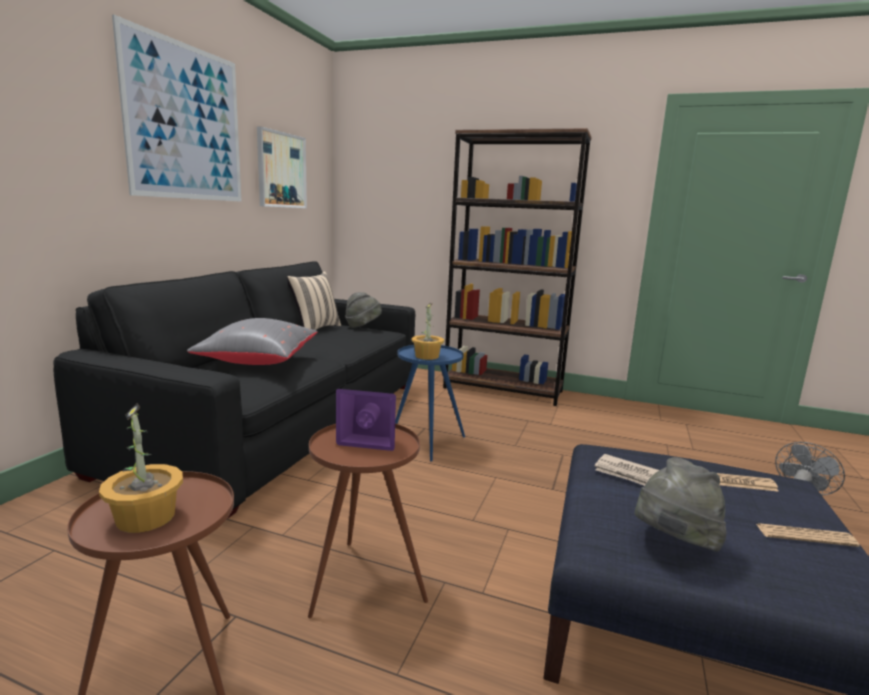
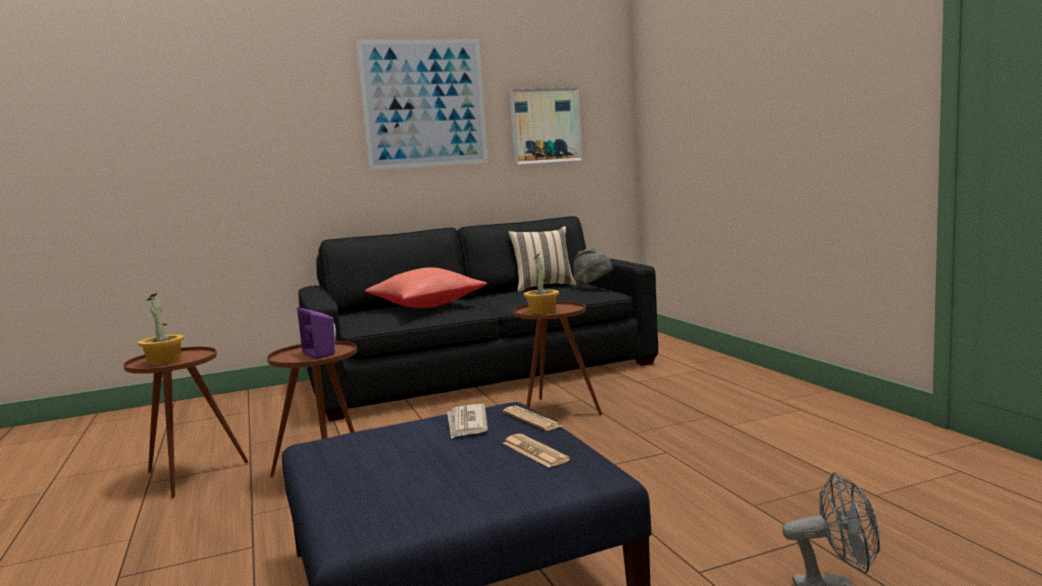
camera: 50 degrees right, 5 degrees down
grey pillow [187,318,318,365] -> red pillow [365,267,487,308]
blue side table [395,345,465,461] -> brown side table [514,301,602,415]
brown bookcase [443,128,591,406] -> none
grey hat [635,457,727,552] -> none
newspaper [756,523,860,547] -> newspaper moved to [503,406,563,431]

